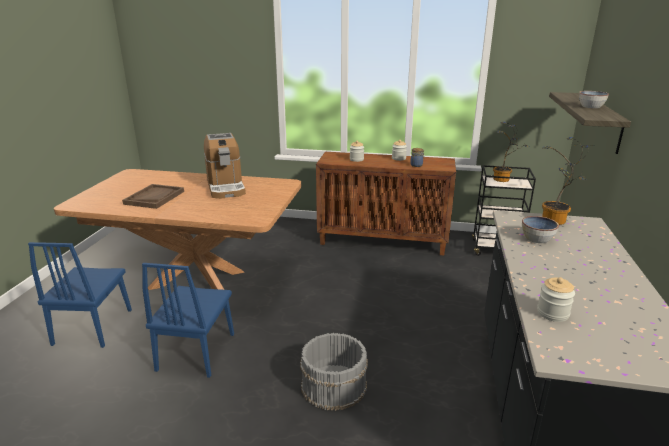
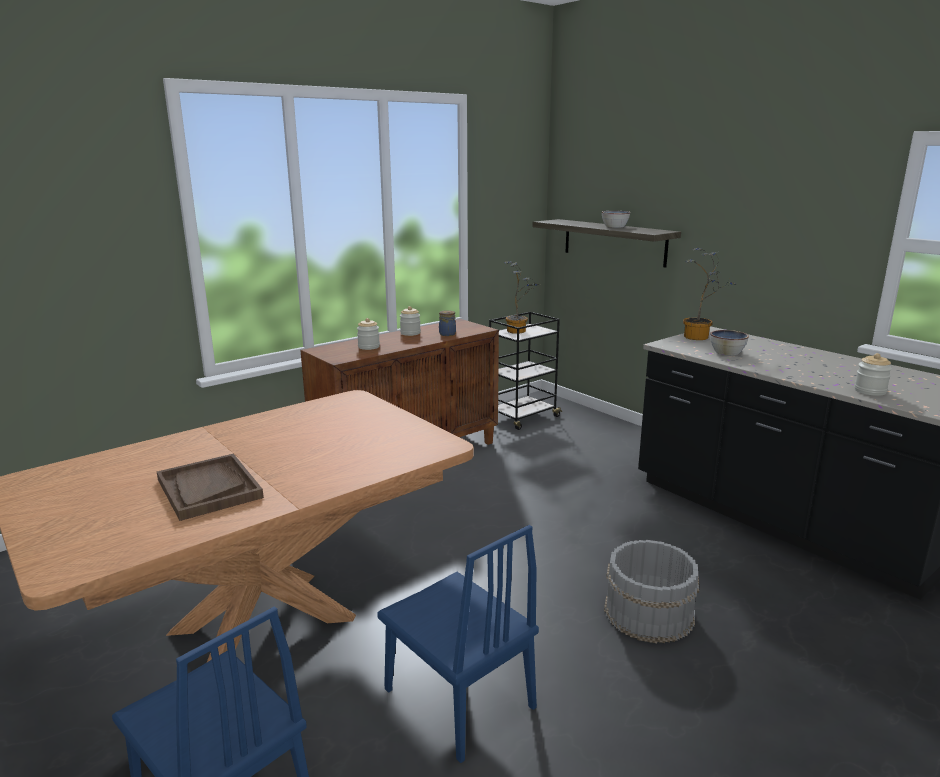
camera: 50 degrees left, 5 degrees down
coffee machine [204,133,246,199] -> none

